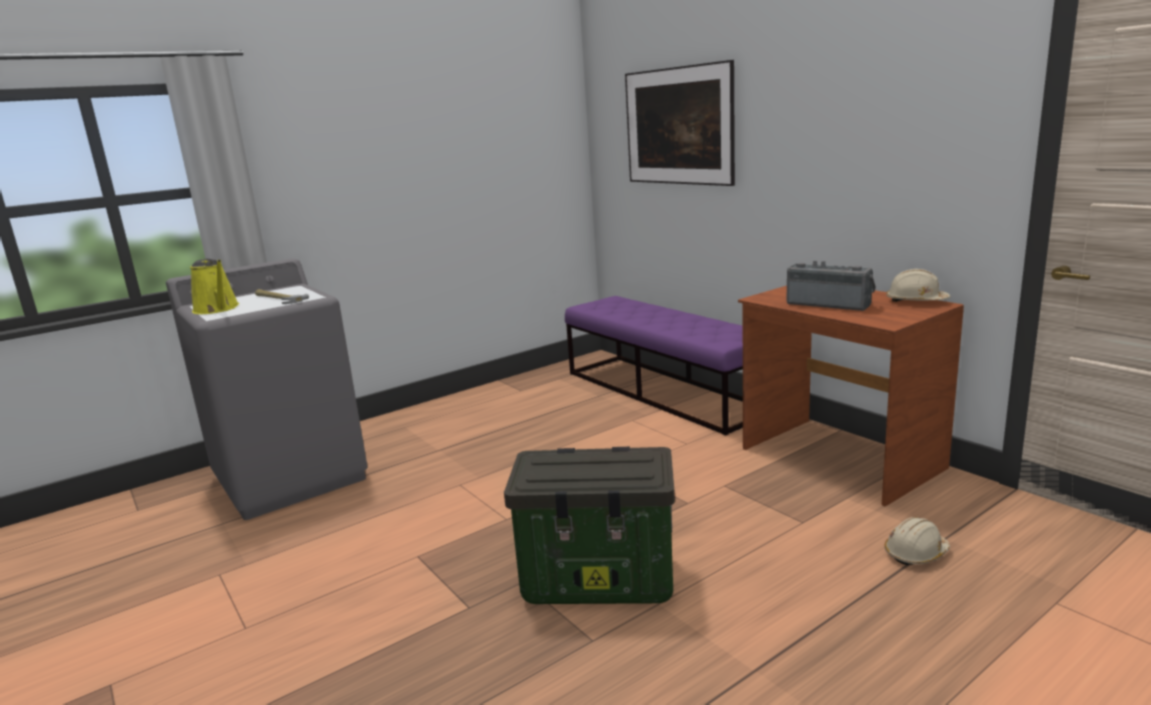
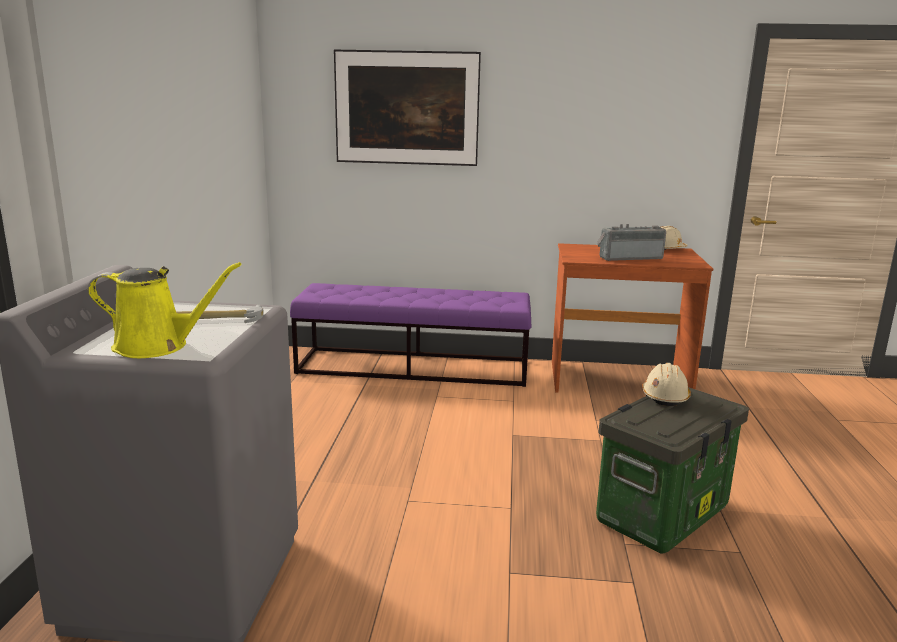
camera: 50 degrees left, 0 degrees up
beige hard hat [884,517,950,566] -> beige hard hat moved to [642,363,691,406]

